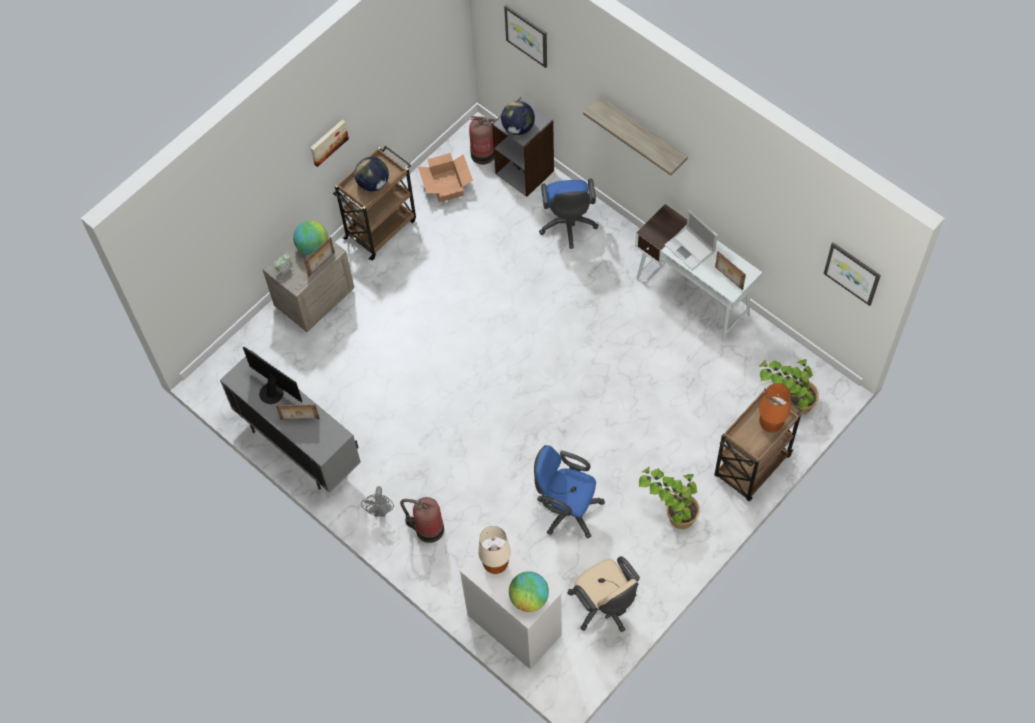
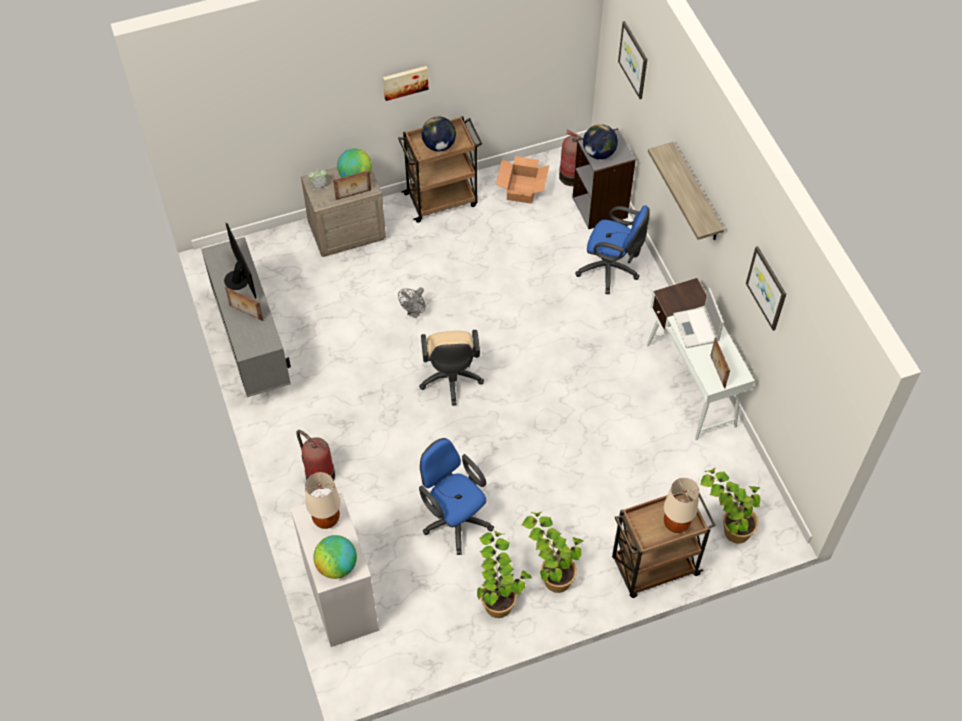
camera: 25 degrees right, 5 degrees down
grey fan [361,486,394,516] -> grey fan moved to [398,287,425,318]
blue office chair [539,178,598,249] -> blue office chair turned 90 degrees counterclockwise [575,205,650,294]
beige office chair [567,556,640,632] -> beige office chair moved to [419,330,484,405]
orange table lamp [759,383,791,433] -> beige table lamp [664,478,699,533]
picture [824,243,881,306] -> picture moved to [746,246,786,331]
none -> potted plant [477,531,532,618]

